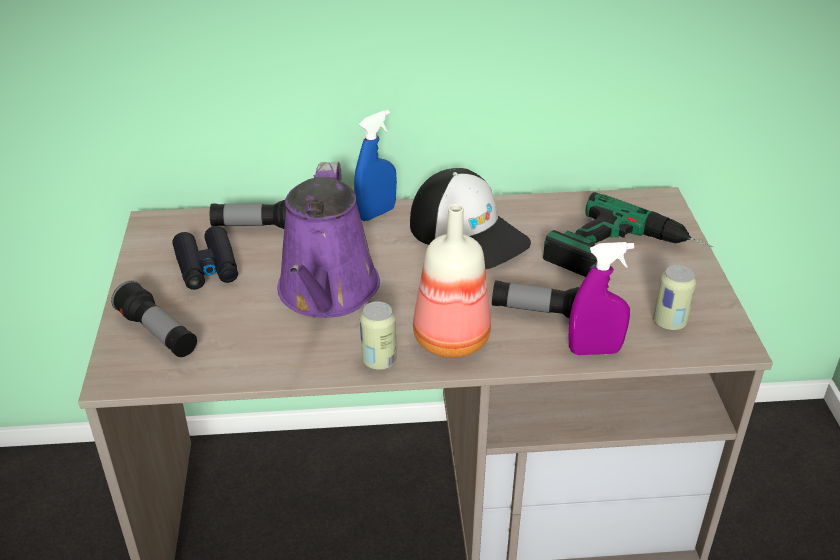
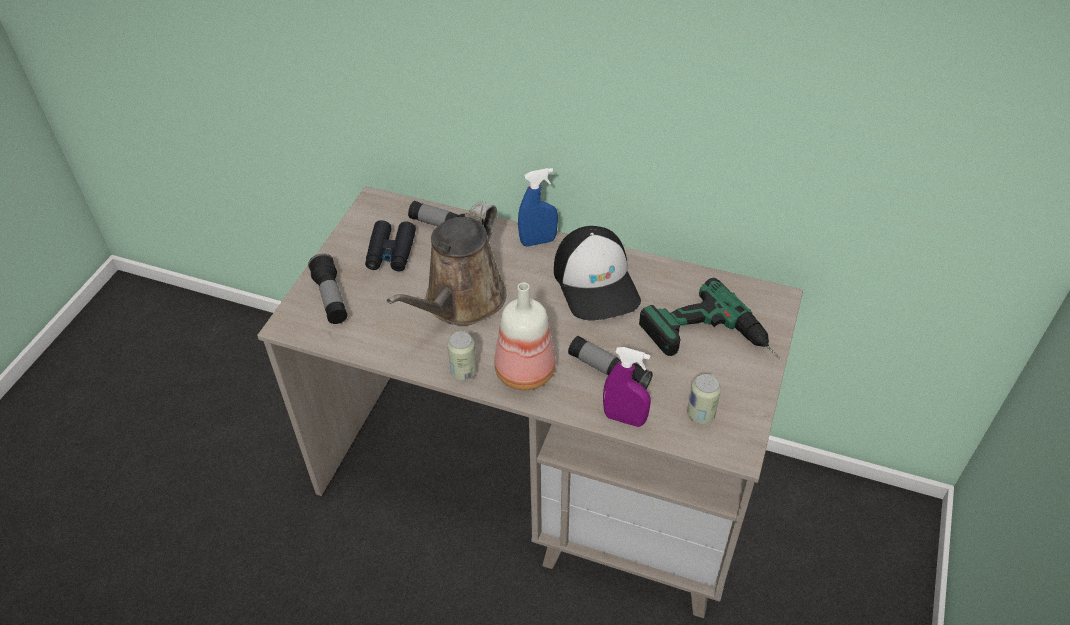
camera: 25 degrees right, 10 degrees up
purple watering can [277,162,380,318] -> brown watering can [387,202,506,326]

